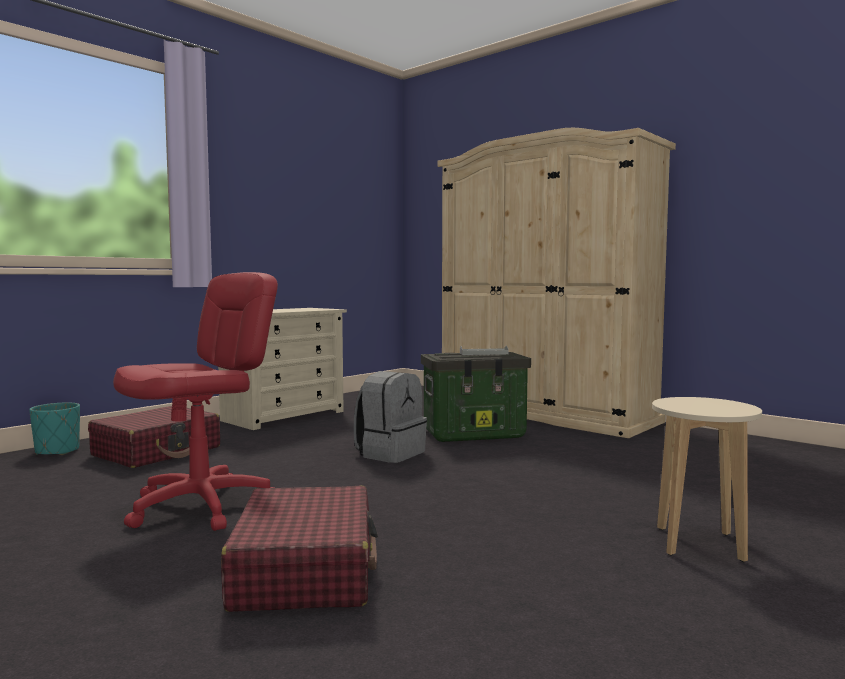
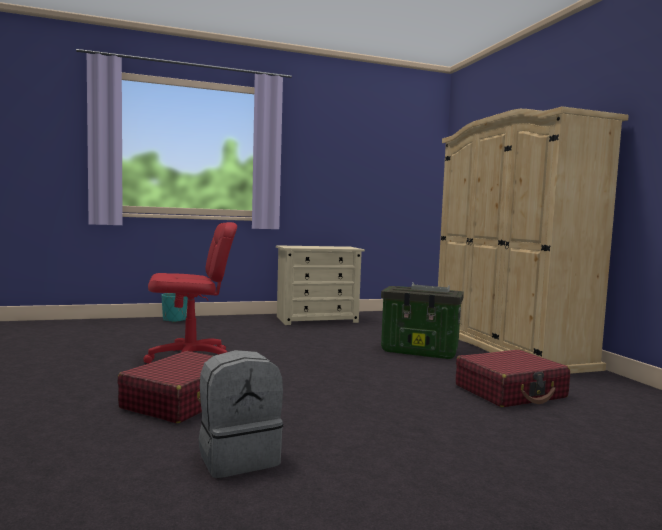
camera: 30 degrees right, 0 degrees up
red suitcase [88,406,220,468] -> red suitcase moved to [456,350,570,407]
grey backpack [354,371,427,463] -> grey backpack moved to [199,350,283,478]
beige stool [652,397,762,562] -> none

